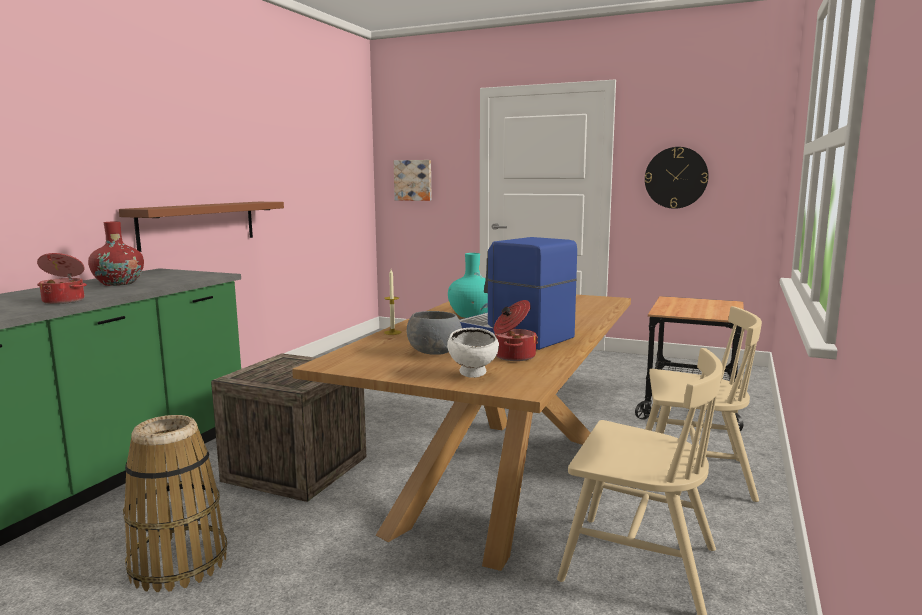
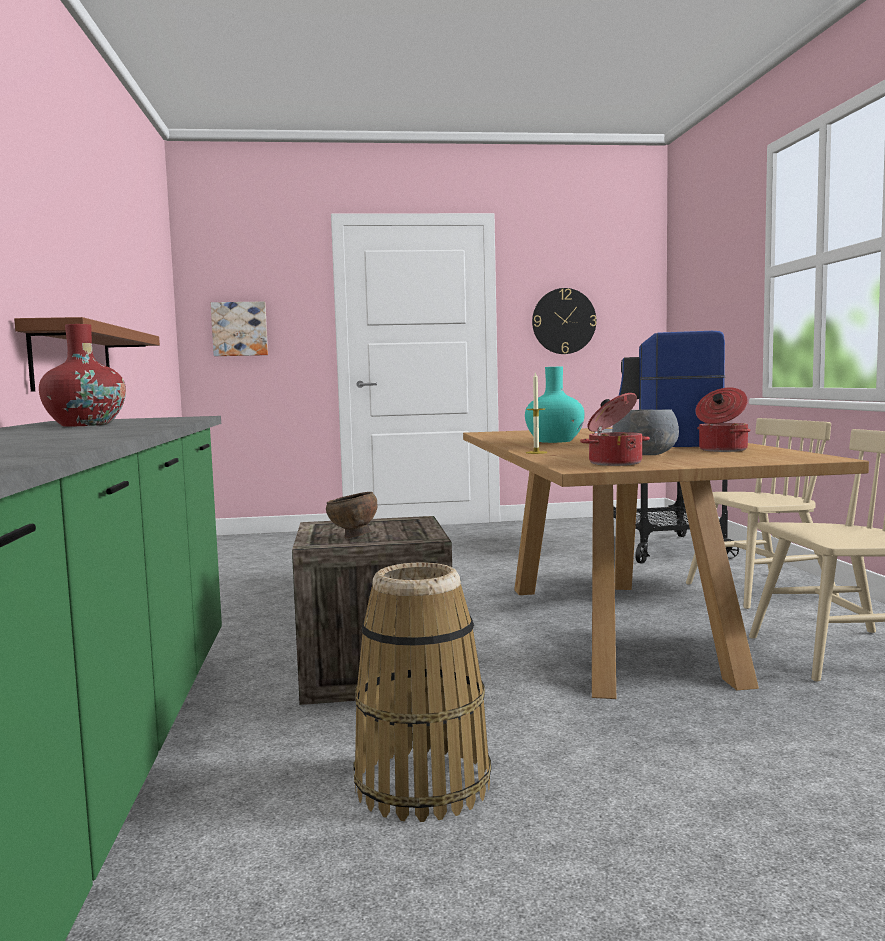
camera: 30 degrees left, 5 degrees down
cooking pot [37,253,87,304] -> cooking pot moved to [580,393,650,466]
white bowl [447,328,499,378] -> none
none -> brown bowl [326,492,377,538]

